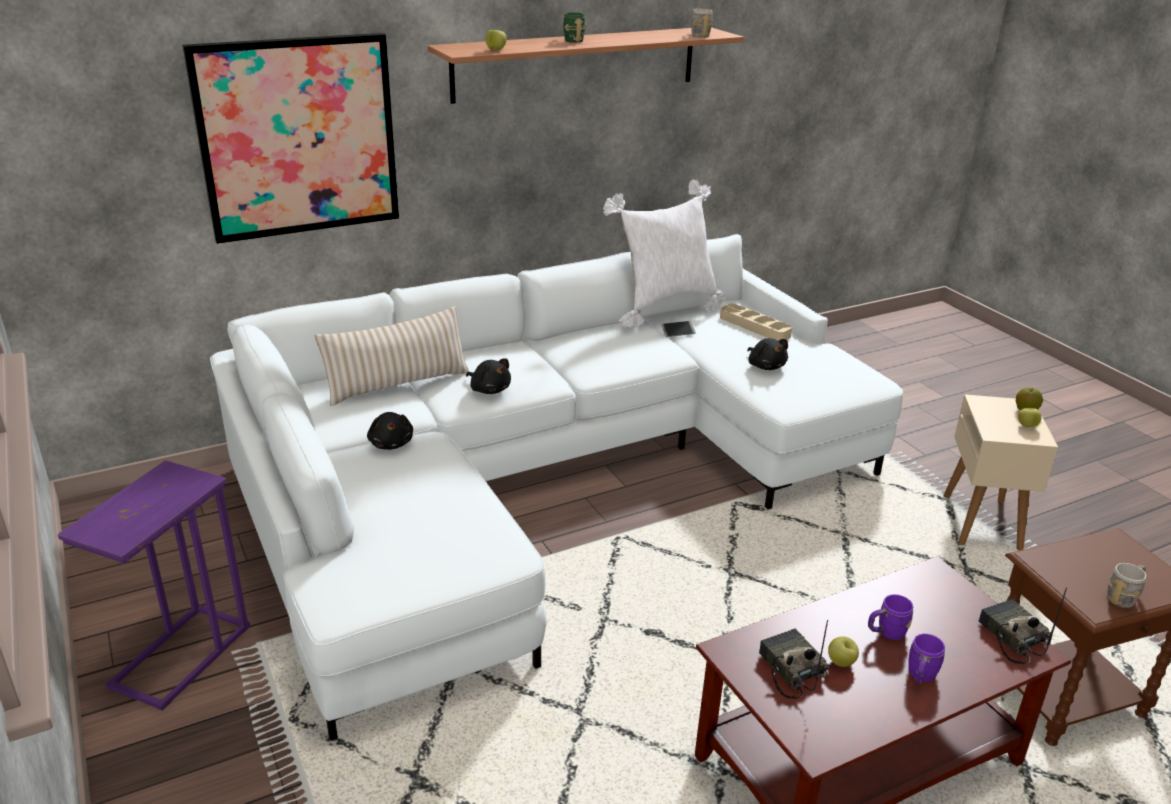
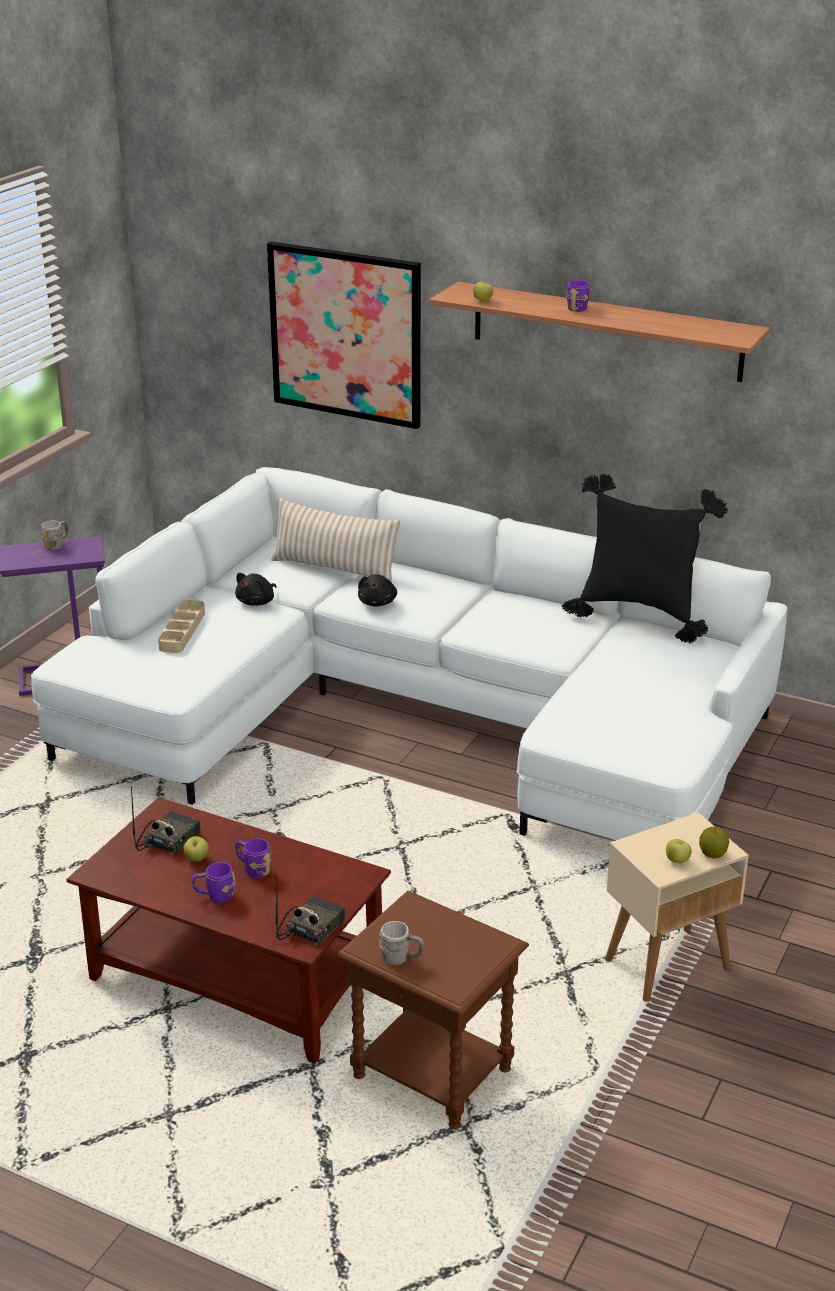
camera: 55 degrees right, 0 degrees up
green mug [564,12,586,43] -> purple mug [566,280,589,312]
white pillow [603,179,726,328] -> black pillow [562,473,728,644]
phone [661,321,696,337] -> none
grey mug [691,9,713,38] -> grey mug moved to [41,521,69,550]
beige tray [720,303,792,341] -> beige tray moved to [158,600,205,653]
black plush toy [747,338,788,370] -> none

